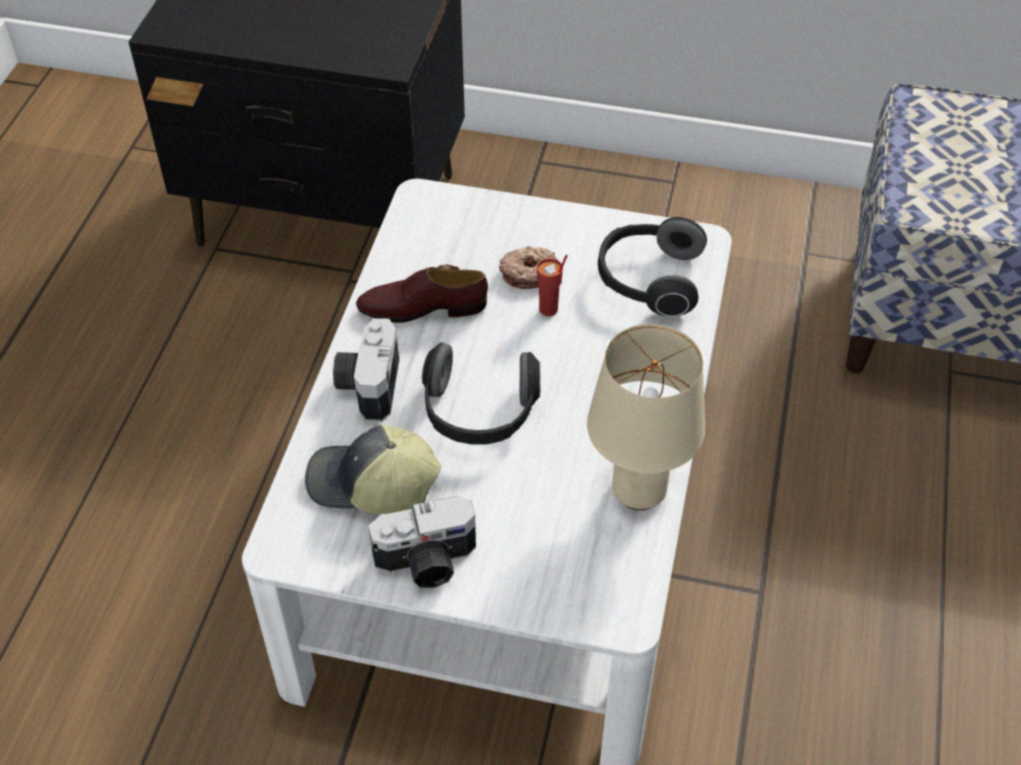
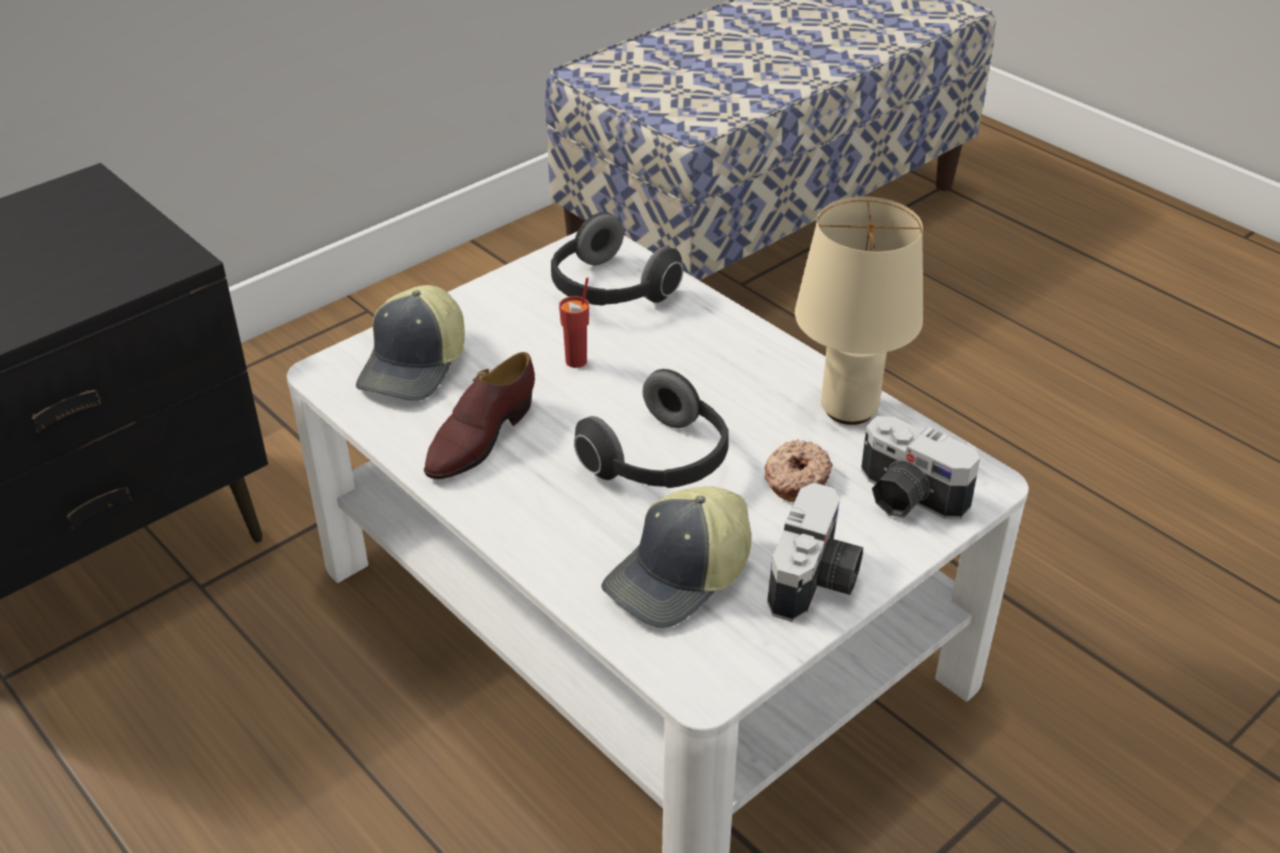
camera: 55 degrees left, 10 degrees down
camera [333,318,399,422] -> camera moved to [861,416,980,519]
donut [499,246,557,289] -> donut moved to [764,439,833,502]
none -> cap [356,285,465,401]

